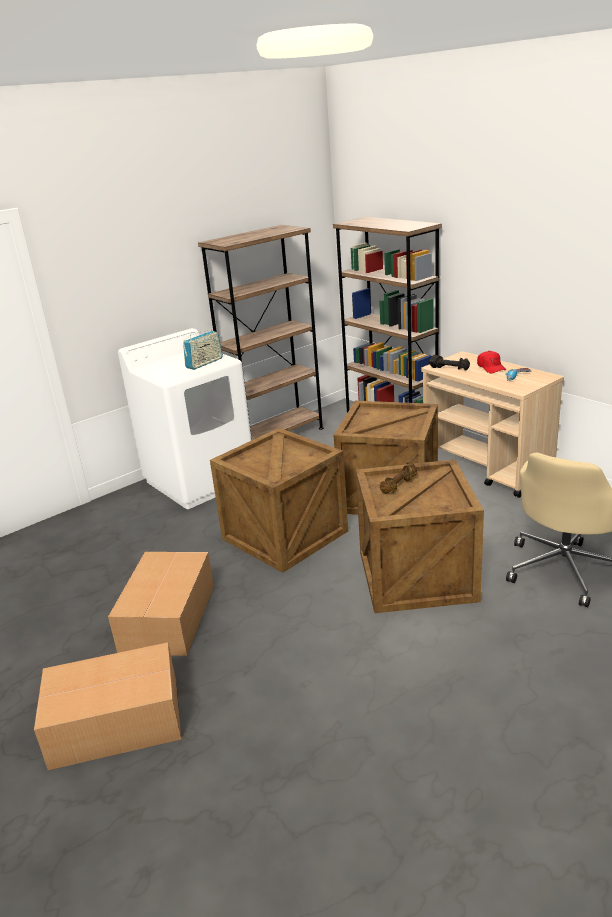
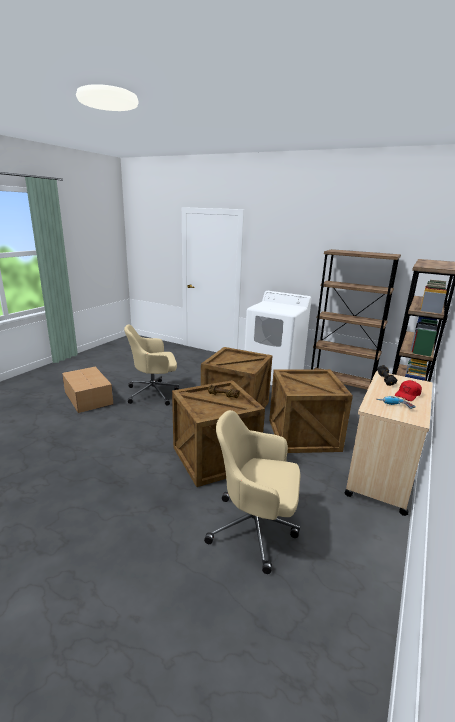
camera: 65 degrees right, 5 degrees down
cardboard box [108,552,214,656] -> beige office chair [124,324,179,405]
radio [183,330,223,370] -> none

